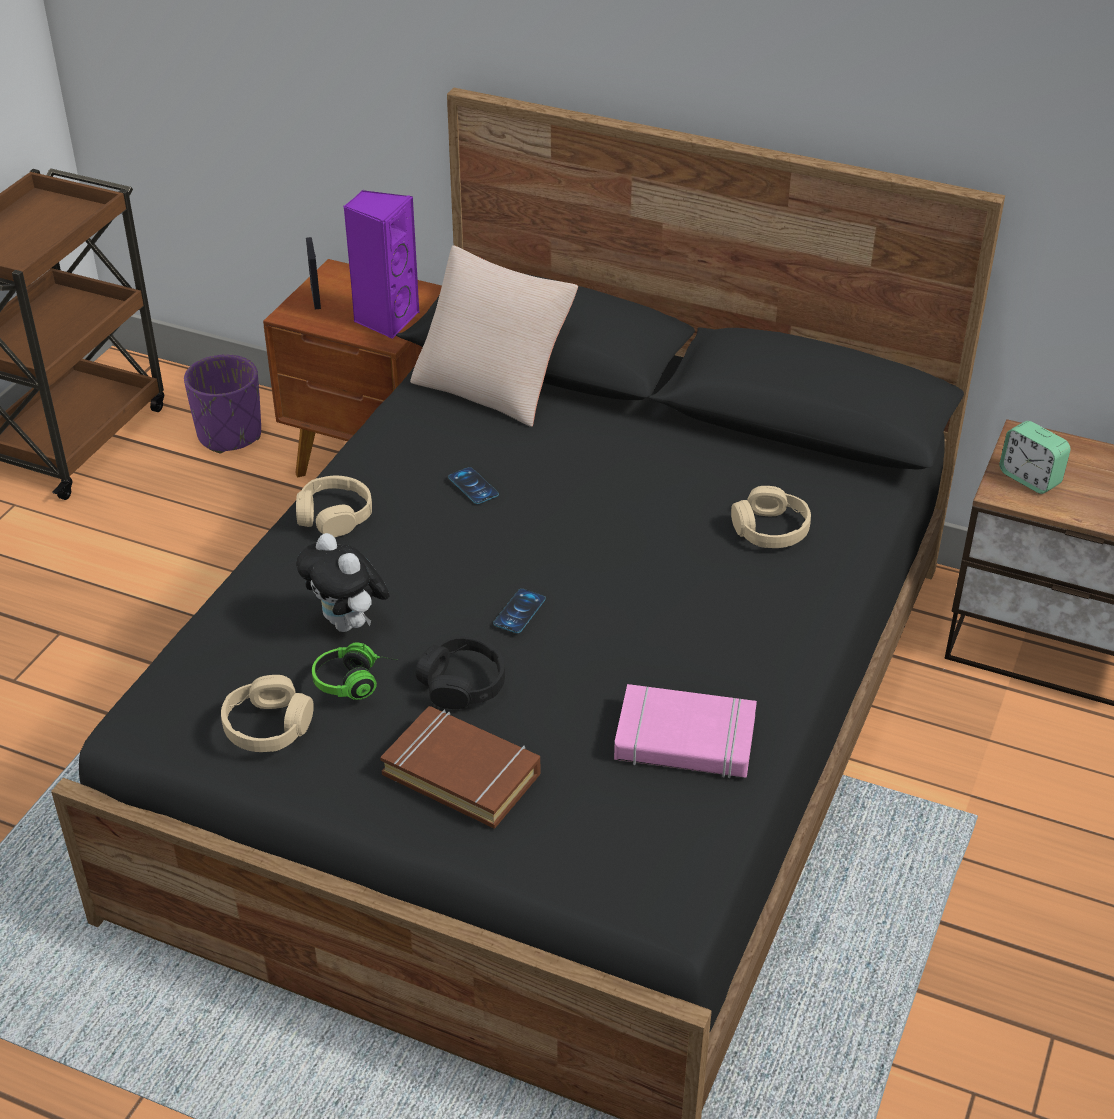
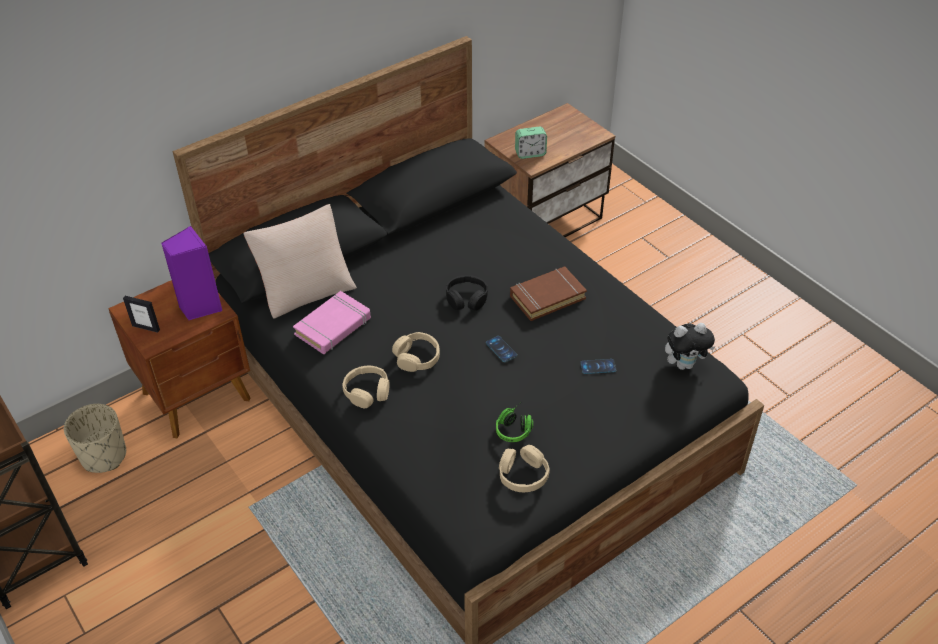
camera: 60 degrees left, 5 degrees up
purple planter [184,355,261,453] -> beige planter [64,404,126,473]
plush toy [296,533,389,632] -> plush toy moved to [665,323,716,370]
brown book [380,706,540,829] -> brown book moved to [510,266,587,321]
black headphones [416,636,505,709] -> black headphones moved to [446,275,488,311]
phone [448,467,499,504] -> phone moved to [580,359,616,374]
pink book [614,684,757,778] -> pink book moved to [293,291,371,354]
beige headphones [731,486,811,548] -> beige headphones moved to [392,332,440,372]

